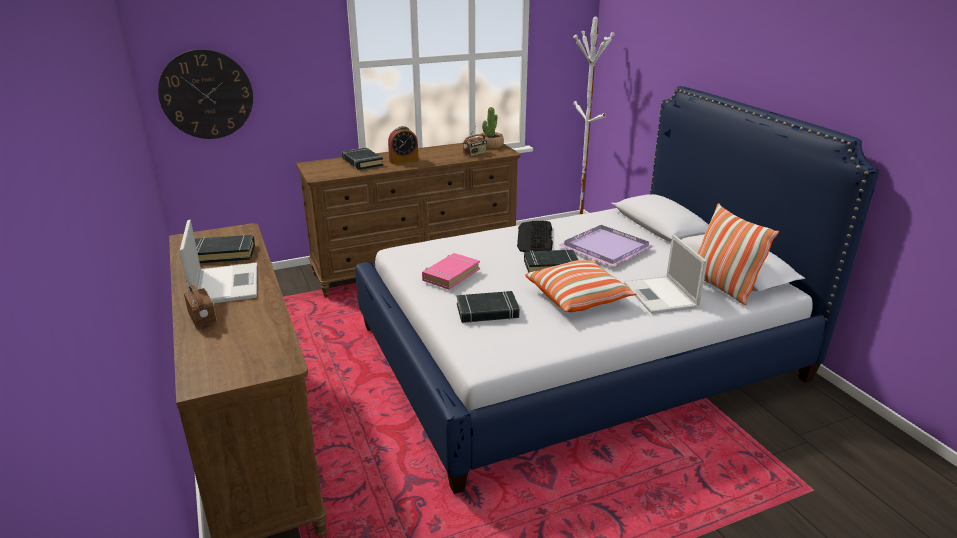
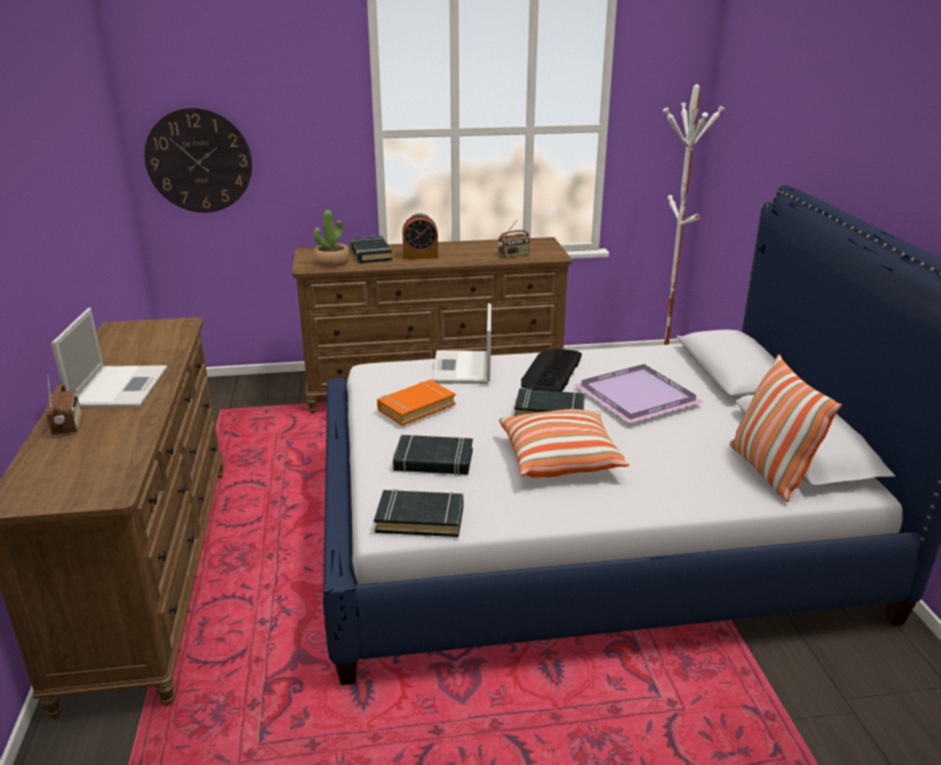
camera: 15 degrees right, 0 degrees up
black book [195,234,255,263] -> black book moved to [374,489,463,537]
pink book [422,253,480,290] -> orange book [377,380,456,426]
potted plant [479,107,504,149] -> potted plant moved to [314,210,350,267]
laptop [624,235,707,314] -> laptop moved to [432,303,491,384]

